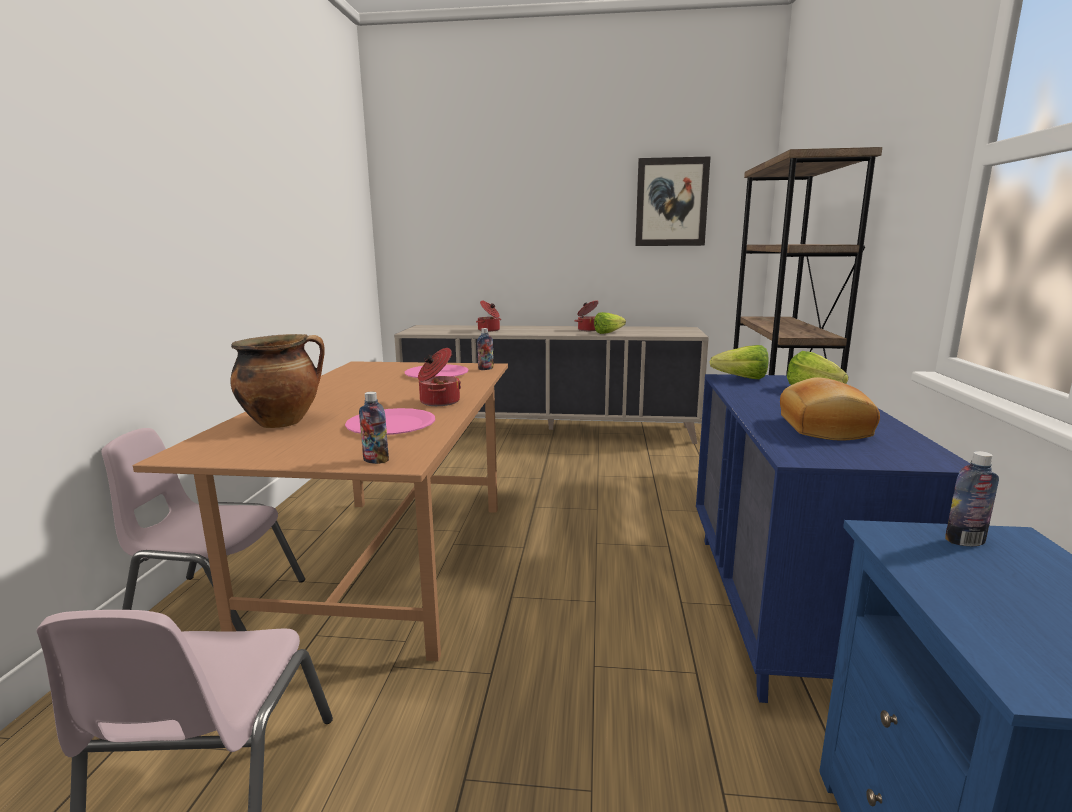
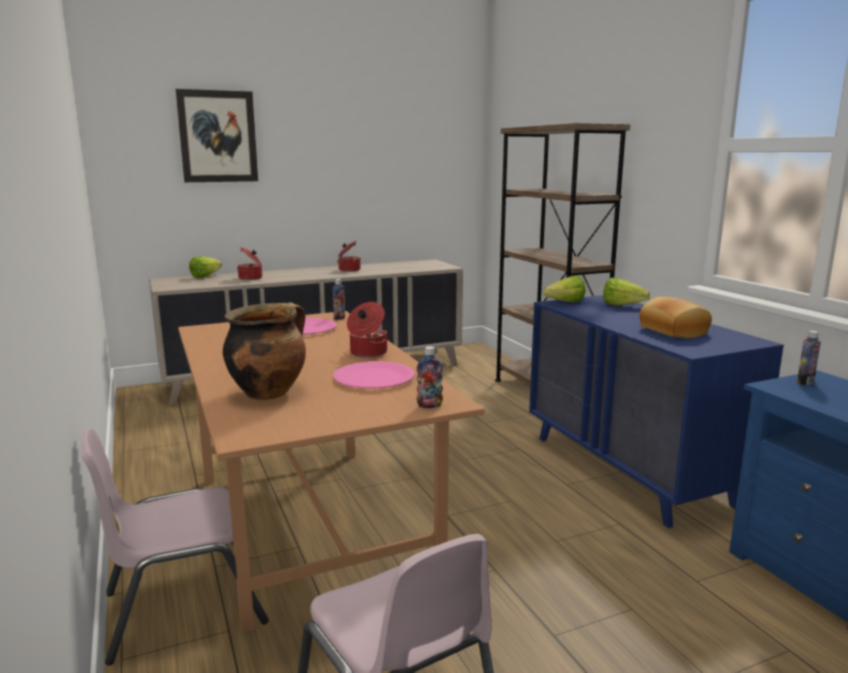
camera: 30 degrees left, 0 degrees up
lettuce [594,312,626,334] -> lettuce moved to [189,257,222,278]
picture [635,156,711,246] -> picture moved to [176,89,258,182]

